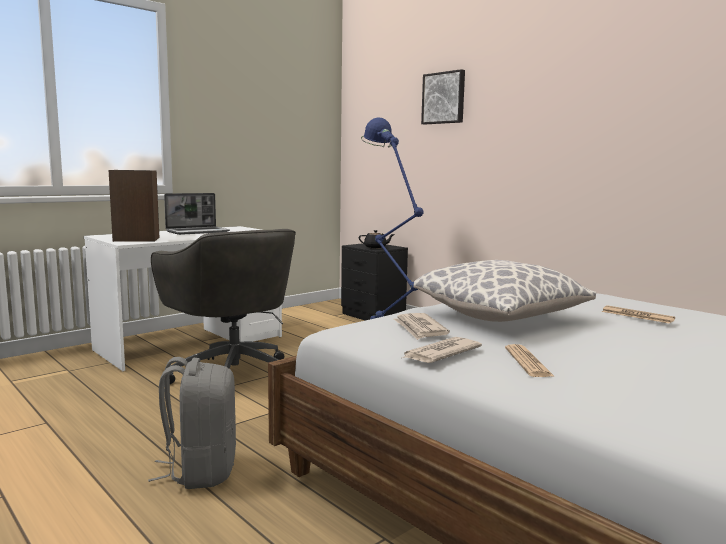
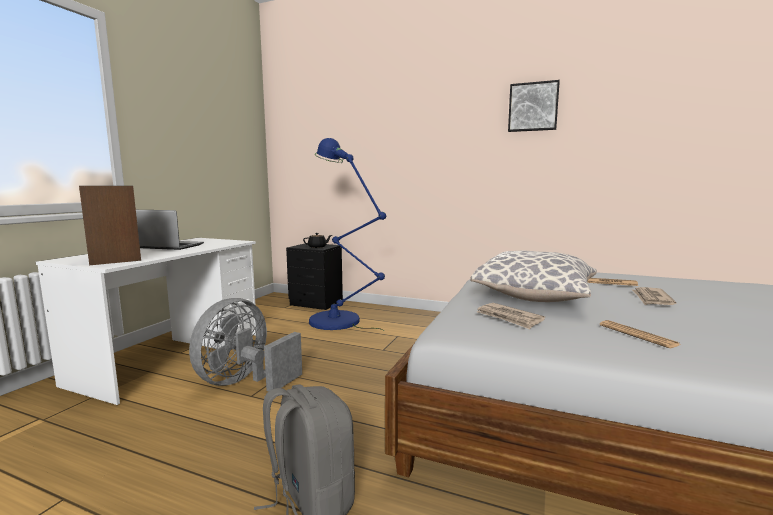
camera: 25 degrees left, 0 degrees up
grey office chair [151,229,296,384] -> grey fan [189,298,302,392]
laptop [164,193,230,235] -> laptop turned 105 degrees counterclockwise [136,210,204,250]
newspaper [402,337,482,363] -> newspaper moved to [632,287,676,305]
picture [421,69,465,124] -> picture moved to [508,80,560,132]

